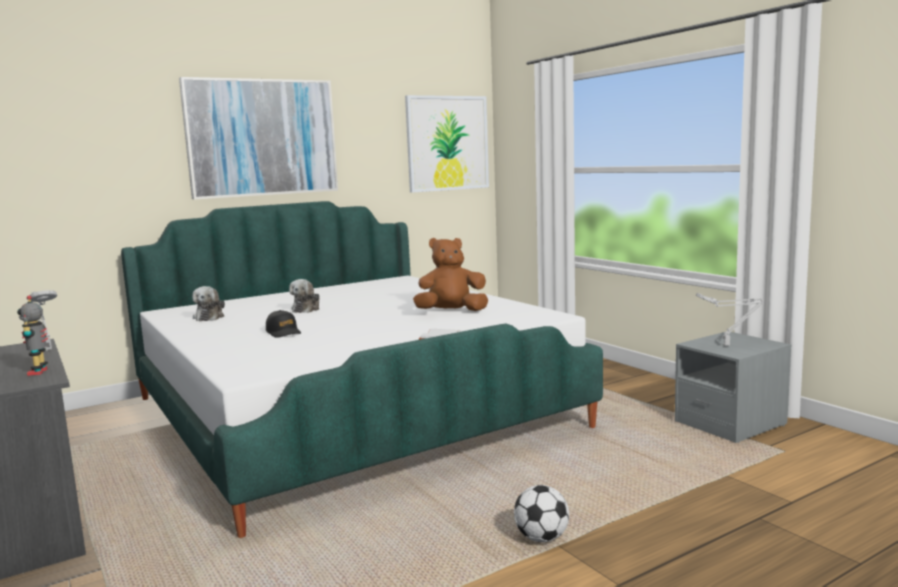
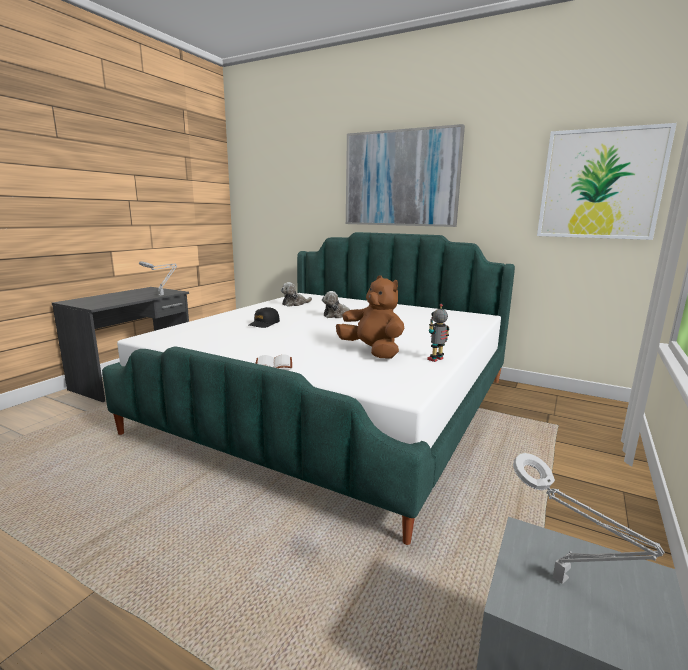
camera: 60 degrees right, 5 degrees up
toy robot [17,295,48,376] -> toy robot moved to [427,304,449,362]
football [514,485,569,542] -> none

